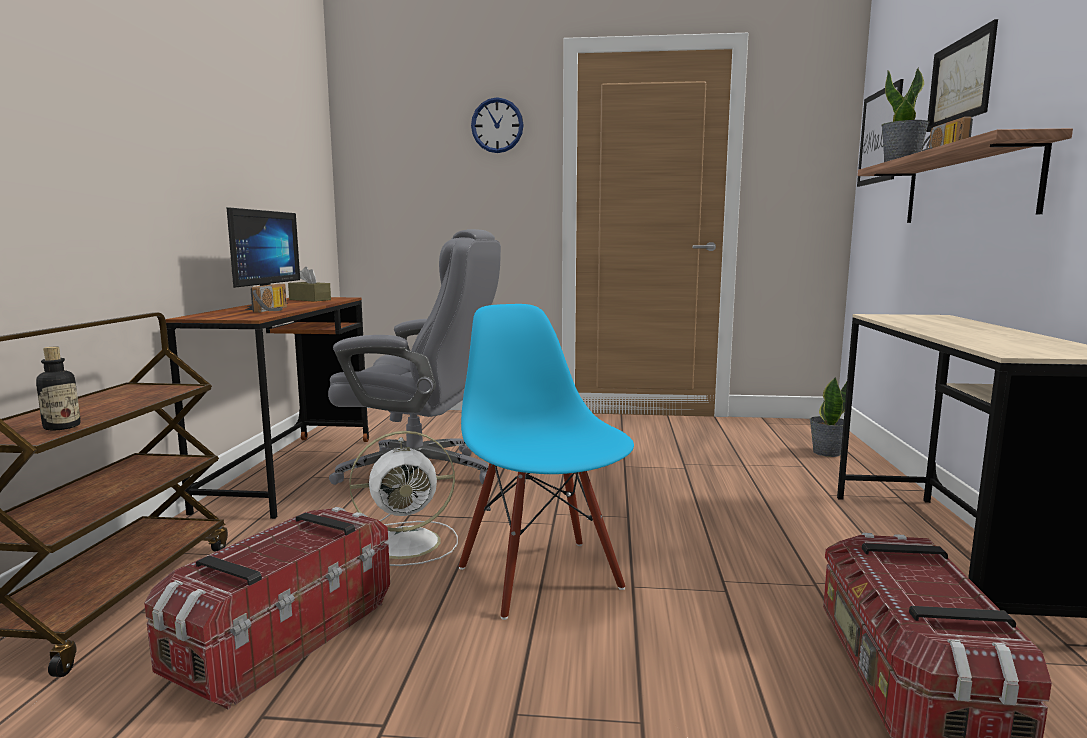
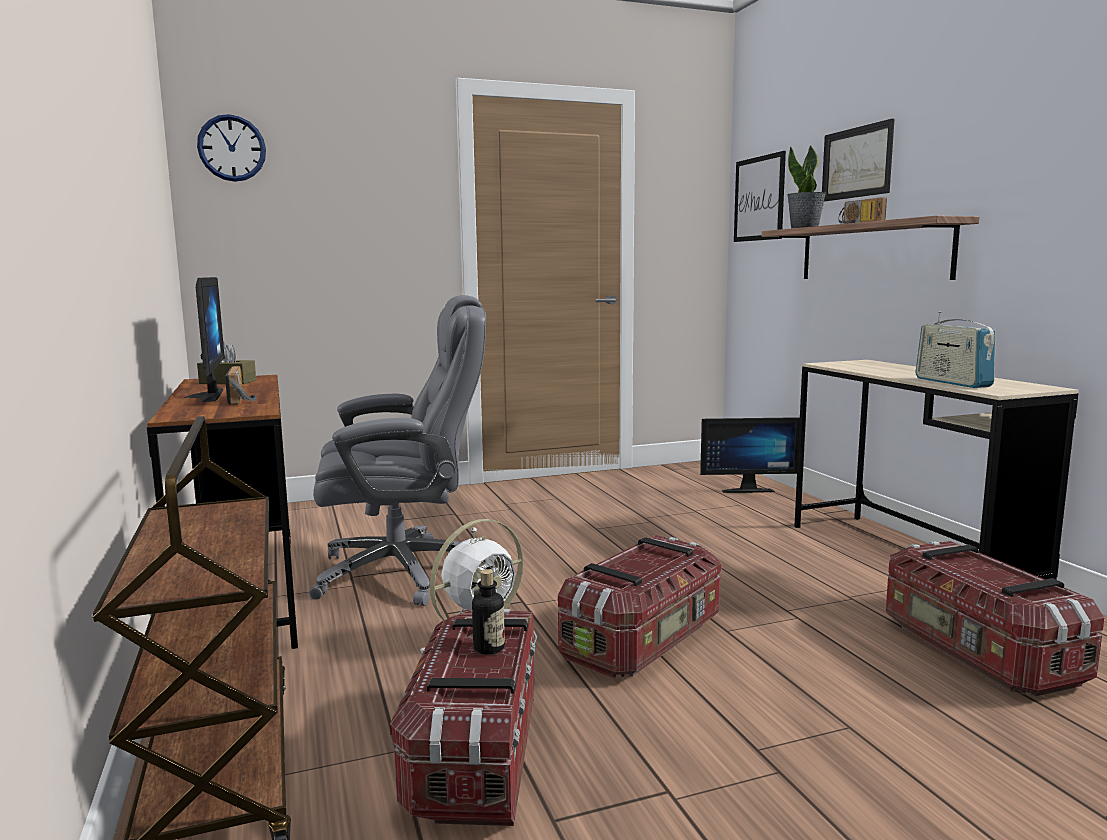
camera: 25 degrees left, 0 degrees up
bottle [36,347,80,430] -> bottle moved to [472,569,505,655]
blue chair [459,304,634,620] -> storage box [558,535,721,678]
wall clock [471,97,524,153] -> wall clock moved to [197,114,266,182]
potted plant [810,377,847,457] -> monitor [700,417,800,493]
none -> radio [915,311,996,388]

